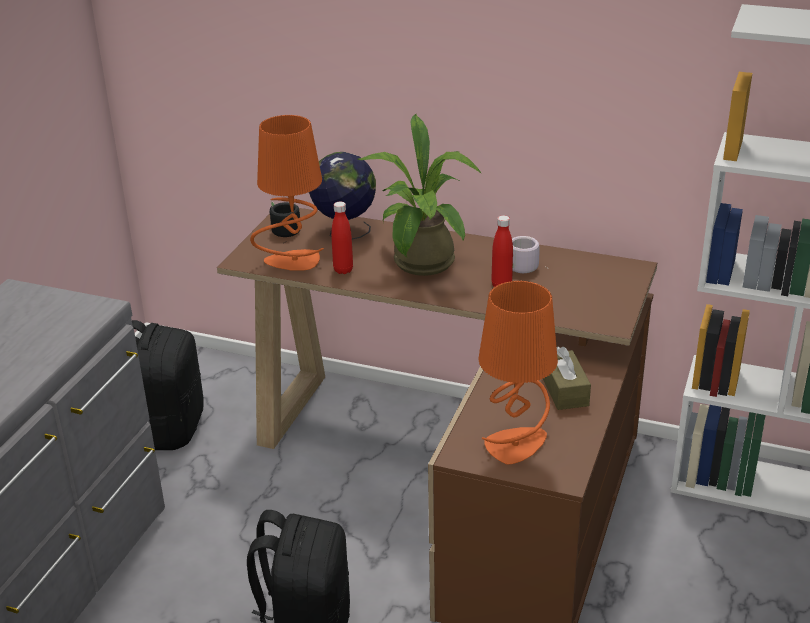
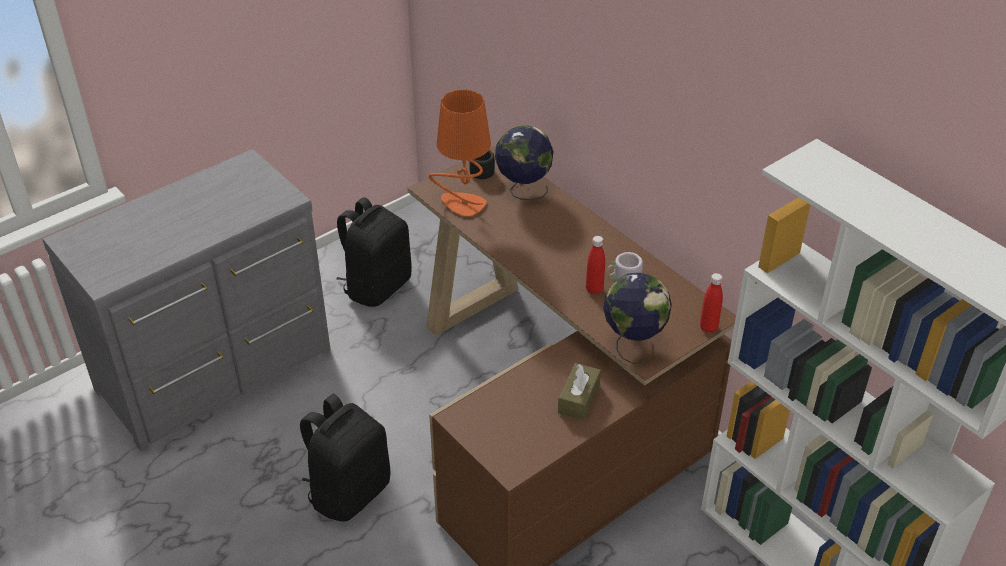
camera: 30 degrees right, 10 degrees up
red bottle [331,202,353,274] -> red bottle moved to [700,273,723,333]
potted plant [358,114,482,276] -> none
orange table lamp [478,280,558,465] -> none
none -> globe [603,273,672,364]

